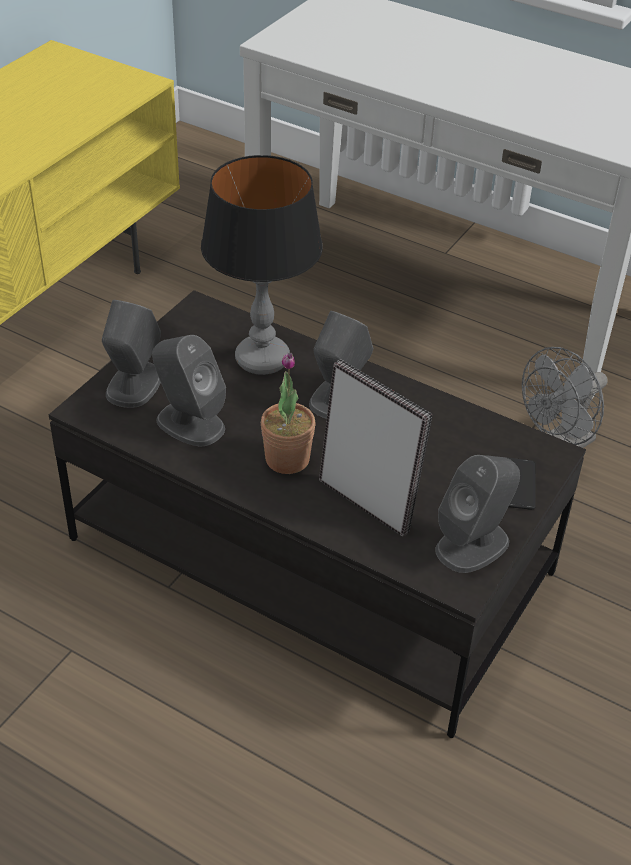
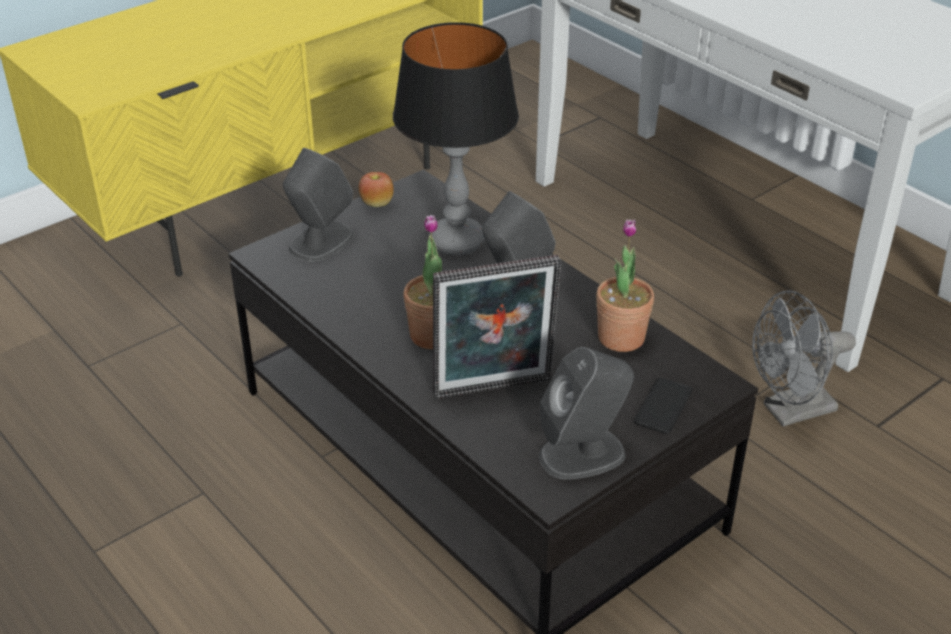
camera: 20 degrees right, 5 degrees down
grey speaker [152,335,226,447] -> none
picture frame [319,359,432,537] -> picture frame turned 105 degrees clockwise [433,255,561,399]
none -> apple [359,172,394,207]
none -> potted plant [596,219,654,352]

